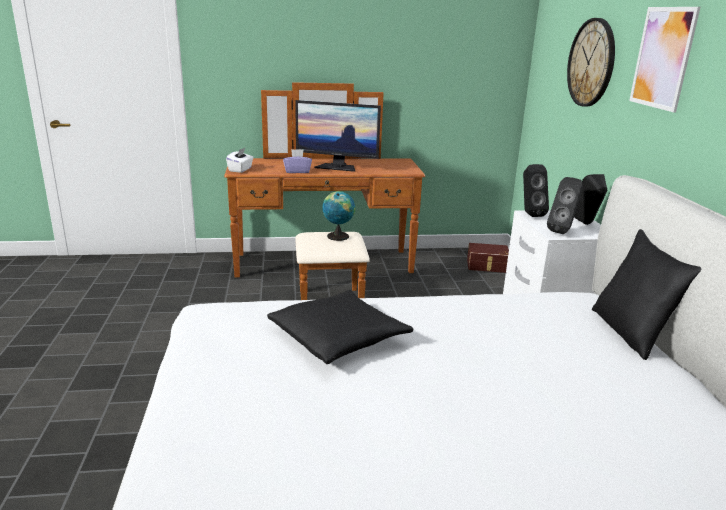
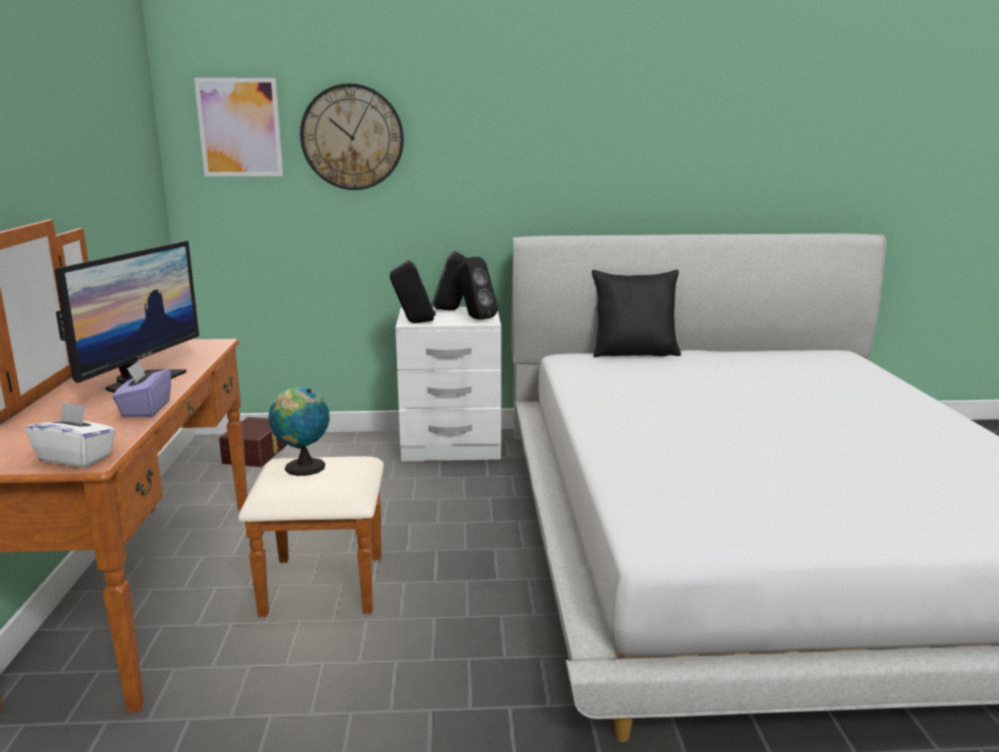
camera: 85 degrees left, 5 degrees down
black pillow [267,290,413,364] -> none
picture [629,7,701,112] -> picture moved to [194,78,283,176]

